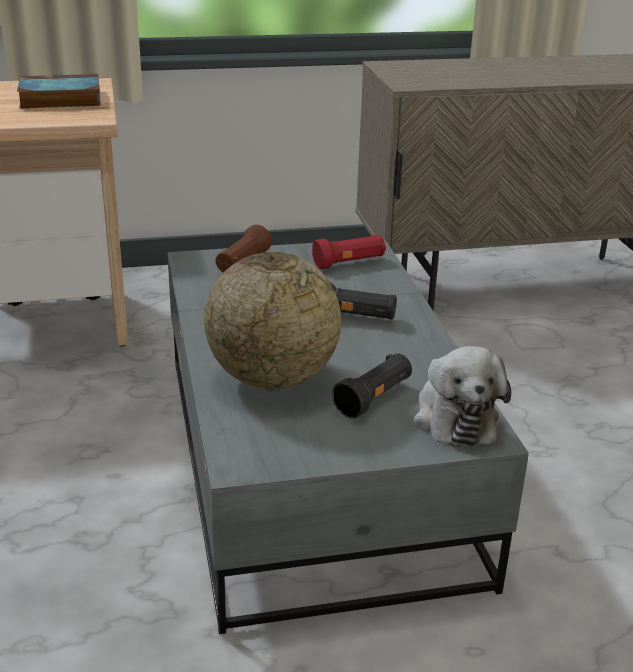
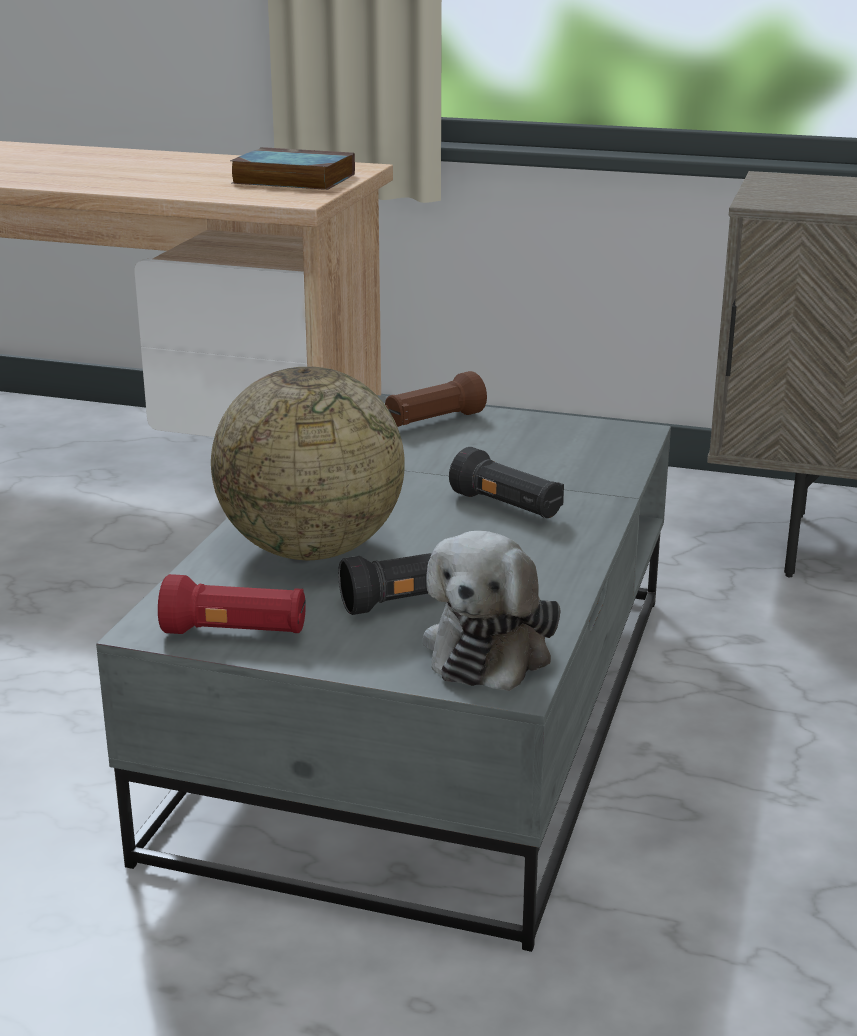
camera: 30 degrees right, 5 degrees down
red flashlight [312,235,386,270] -> red flashlight moved to [158,574,306,634]

